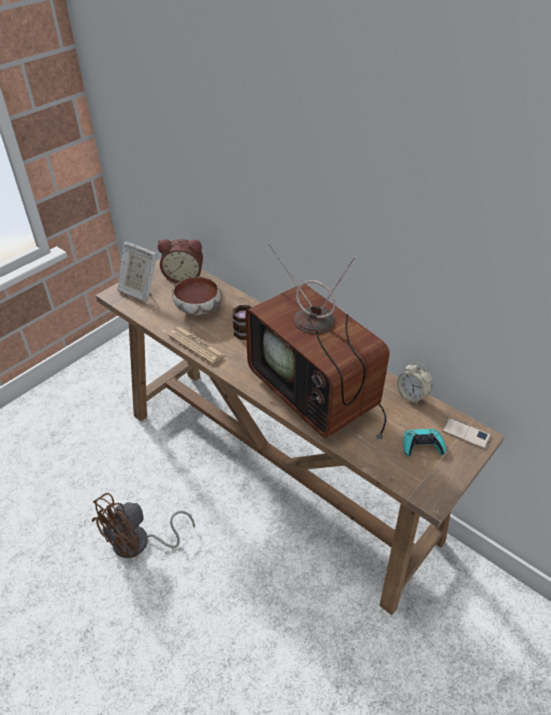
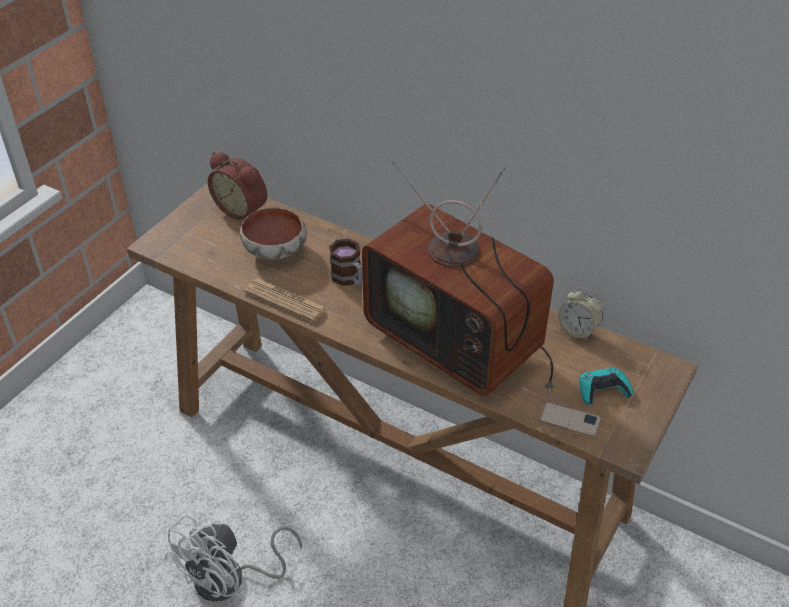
camera: 10 degrees left, 0 degrees up
brown fan [92,493,195,558] -> white fan [165,515,302,602]
picture frame [117,242,157,302] -> none
alarm clock [158,239,203,283] -> alarm clock turned 45 degrees clockwise [208,152,267,220]
phone [442,418,491,449] -> phone moved to [539,402,601,437]

